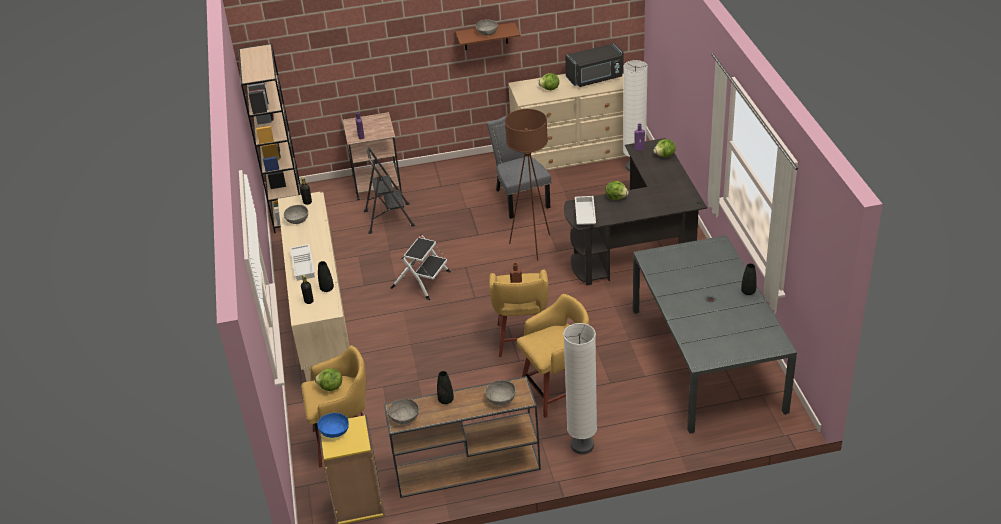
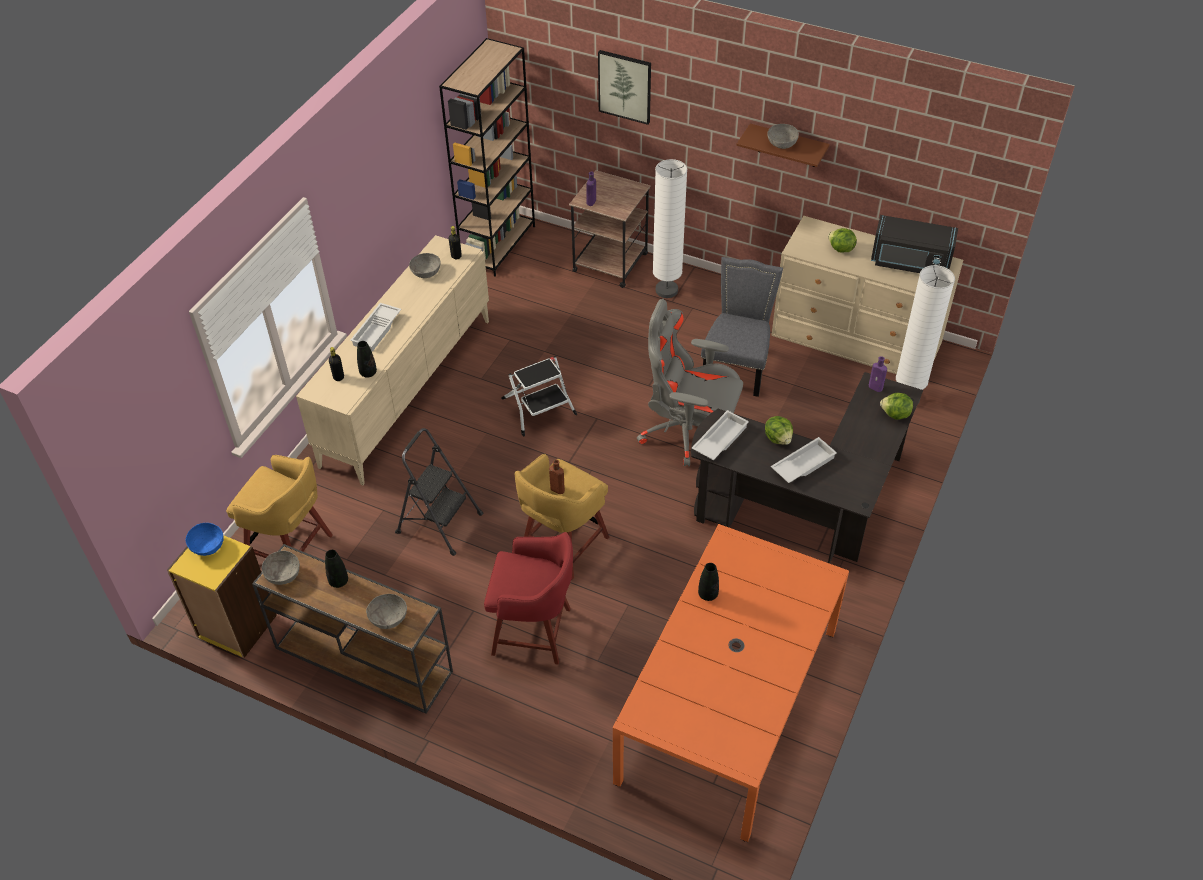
camera: 35 degrees right, 10 degrees up
lettuce [315,368,342,391] -> none
black step ladder [364,147,415,234] -> black step ladder moved to [395,428,483,556]
brown floor lamp [505,109,550,261] -> grey office chair [637,299,743,466]
yellow stool [517,294,589,418] -> red stool [484,532,573,665]
white floor lamp [563,323,597,454] -> white floor lamp moved to [653,159,687,298]
grey dining table [633,235,797,433] -> orange dining table [613,524,849,842]
black vase [741,263,757,295] -> black vase moved to [698,563,719,601]
none -> picture [598,50,651,125]
none -> white tray [771,437,837,483]

